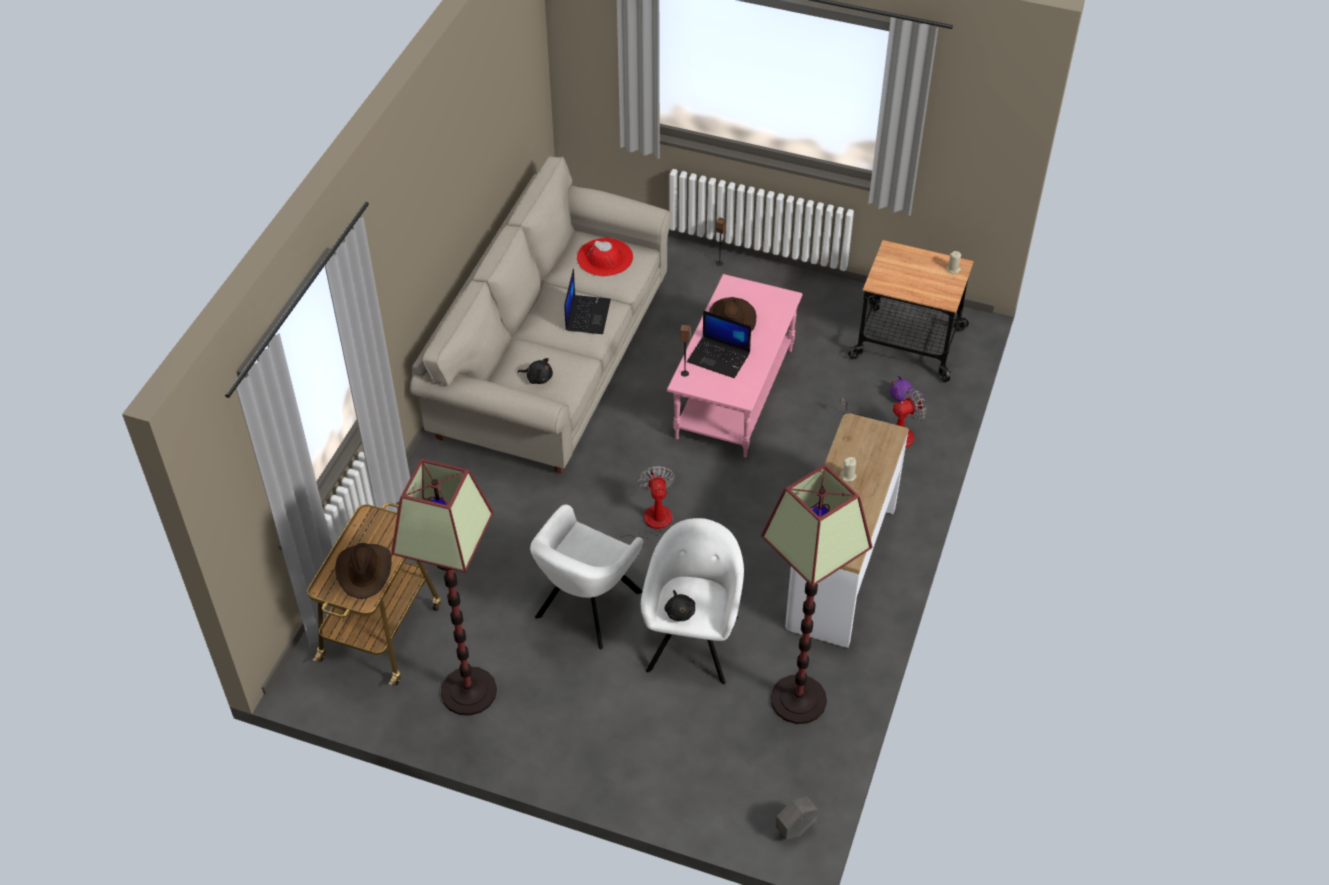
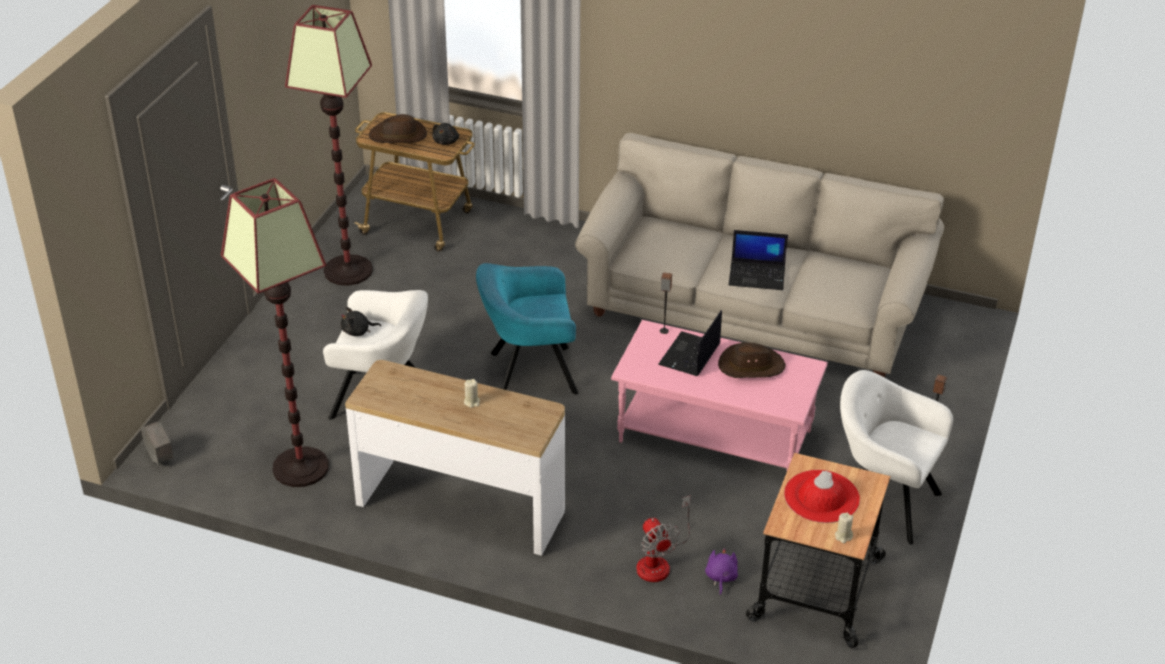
camera: 90 degrees right, 10 degrees down
black plush toy [517,358,553,384] -> black plush toy moved to [432,123,459,145]
white armchair [530,505,643,649] -> white armchair moved to [840,370,953,545]
red hat [577,238,633,276] -> red hat moved to [784,470,860,523]
fan [617,466,674,545] -> turquoise armchair [476,263,579,395]

